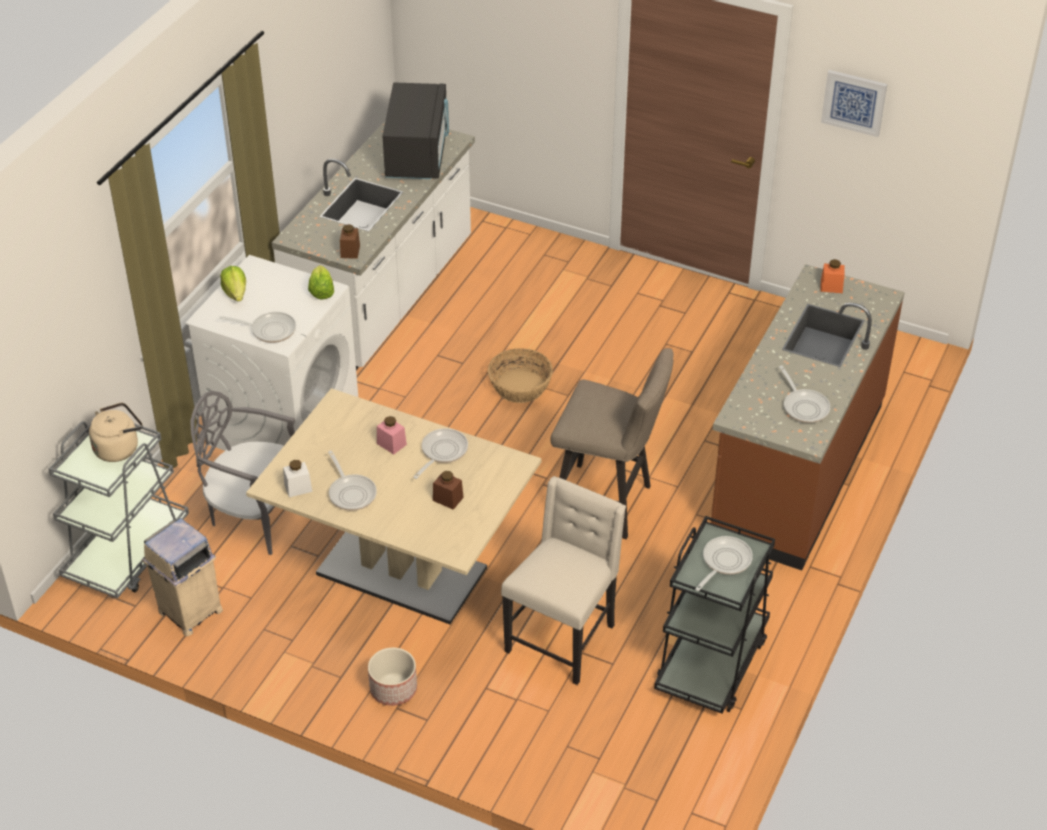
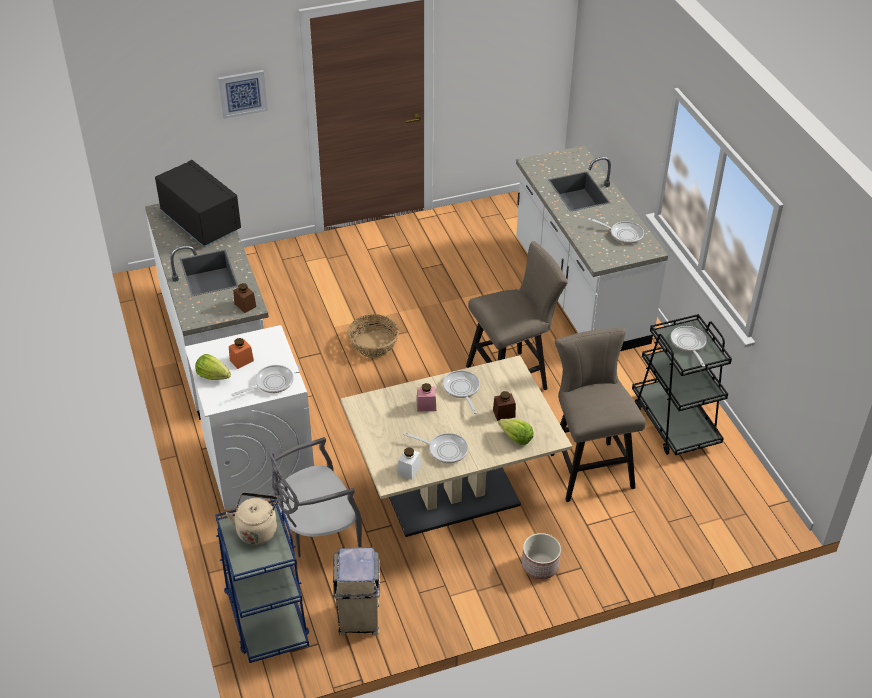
camera: 45 degrees left, 0 degrees up
grey cart [49,421,189,598] -> blue cart [215,499,309,663]
lettuce [308,265,334,300] -> lettuce moved to [498,419,533,445]
beige chair [501,476,626,685] -> beige stool [551,328,646,502]
brown counter [711,264,905,570] -> white counter [516,146,668,351]
picture [821,70,887,137] -> picture moved to [218,70,268,119]
orange jar [821,259,844,293] -> orange jar moved to [229,338,254,369]

